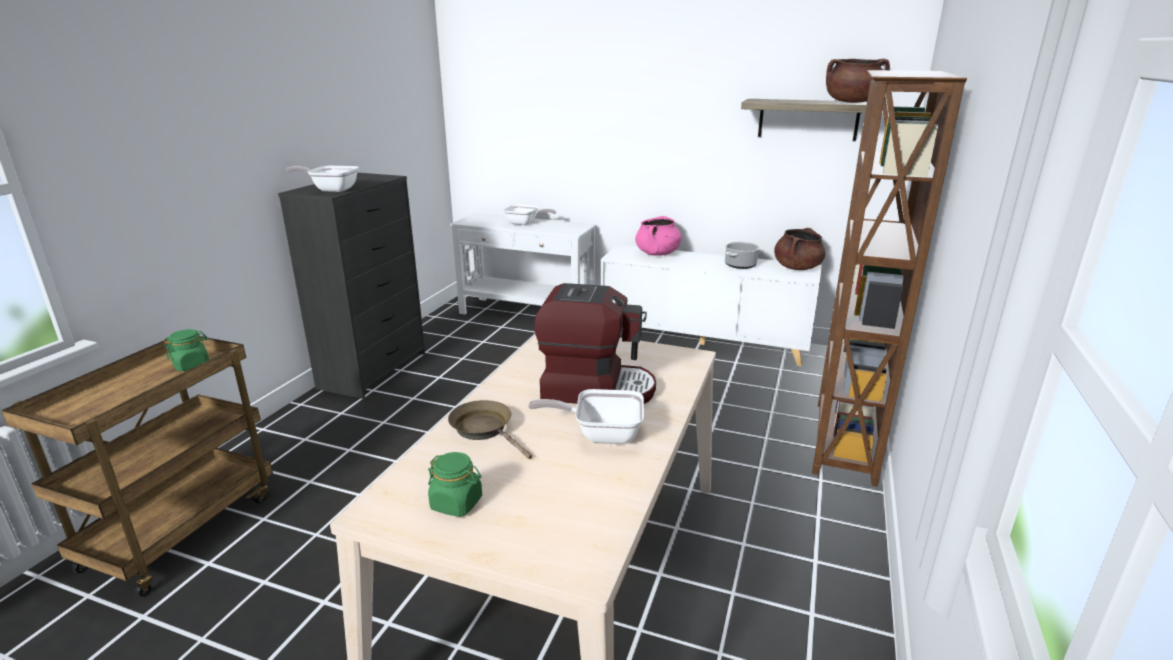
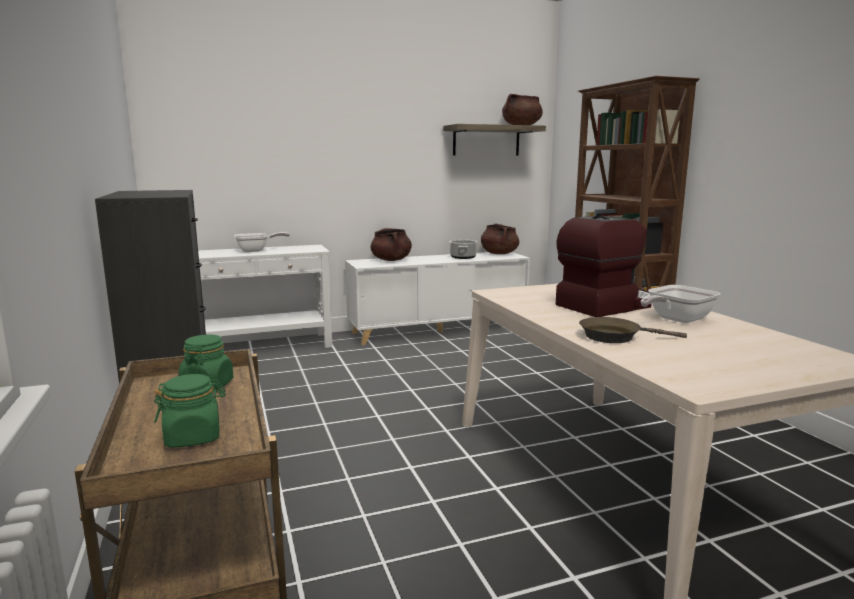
camera: 40 degrees left, 10 degrees down
frying pan [286,166,359,192] -> none
green jar [428,452,482,517] -> green jar moved to [154,374,226,448]
pink cooking pot [635,216,681,256] -> brown cooking pot [370,228,412,261]

